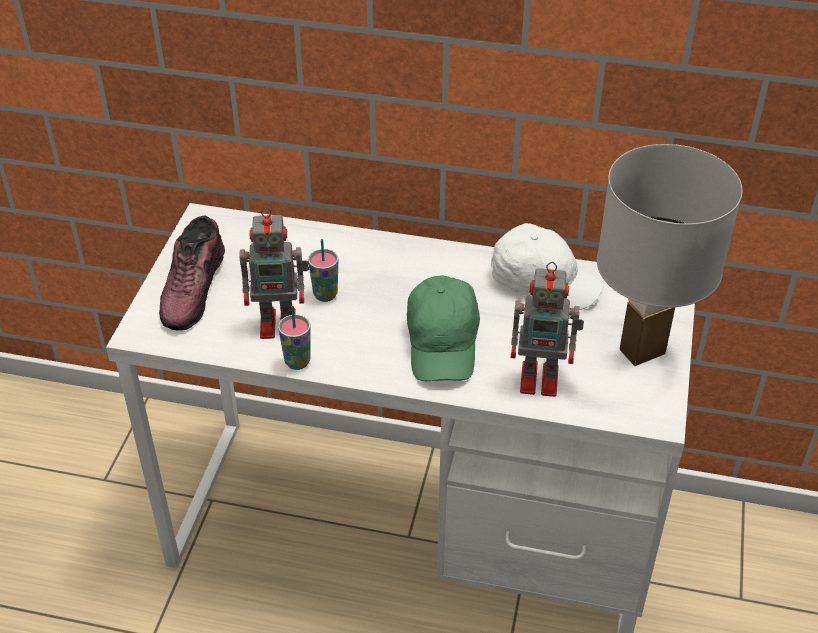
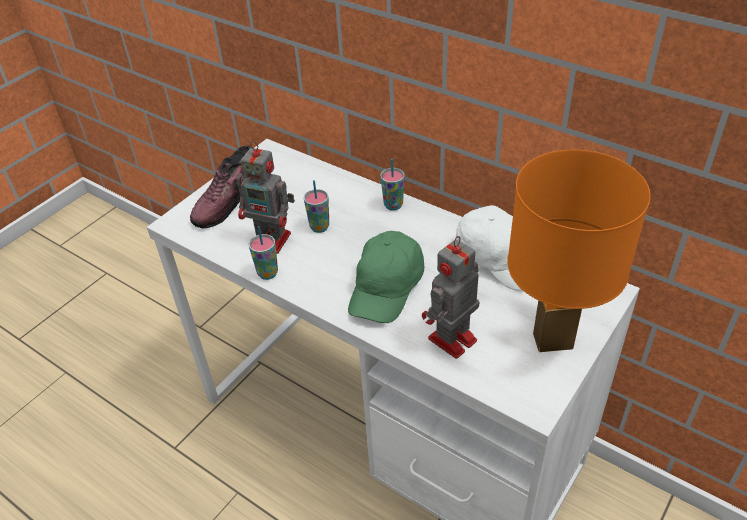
camera: 25 degrees right, 0 degrees up
toy robot [510,262,584,397] -> toy robot turned 105 degrees clockwise [422,236,480,359]
white table lamp [597,144,742,366] -> orange table lamp [507,150,650,352]
none -> cup [380,158,405,211]

